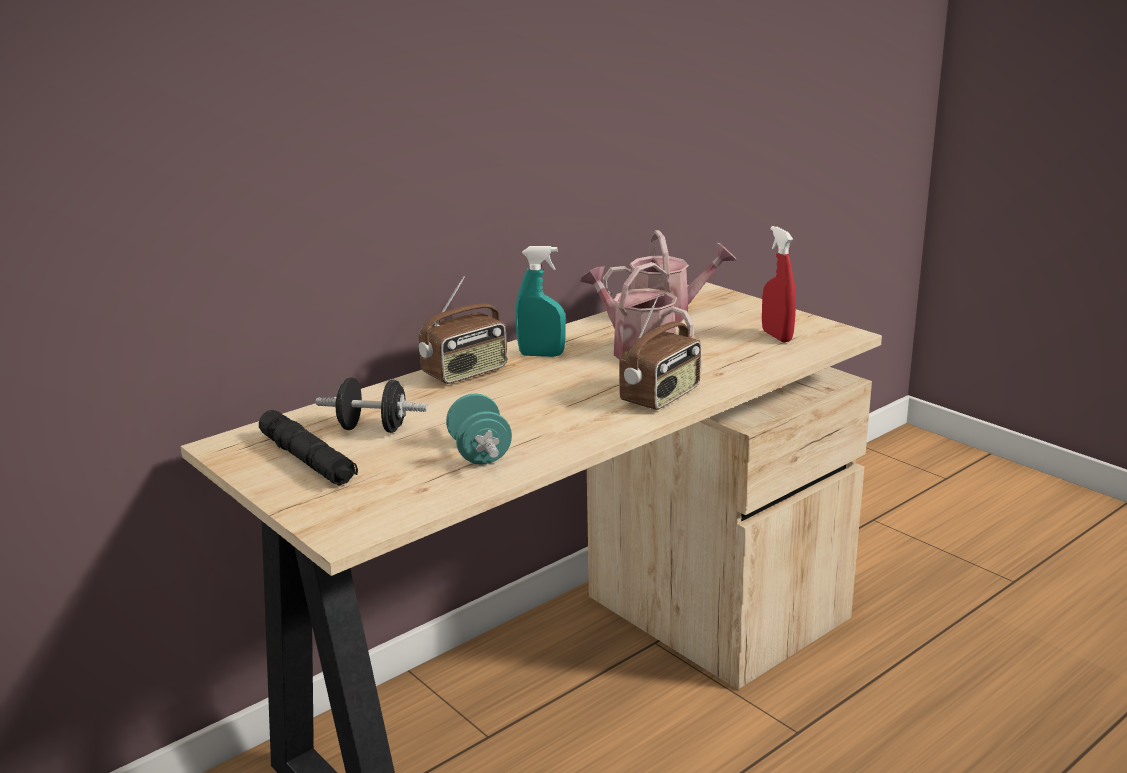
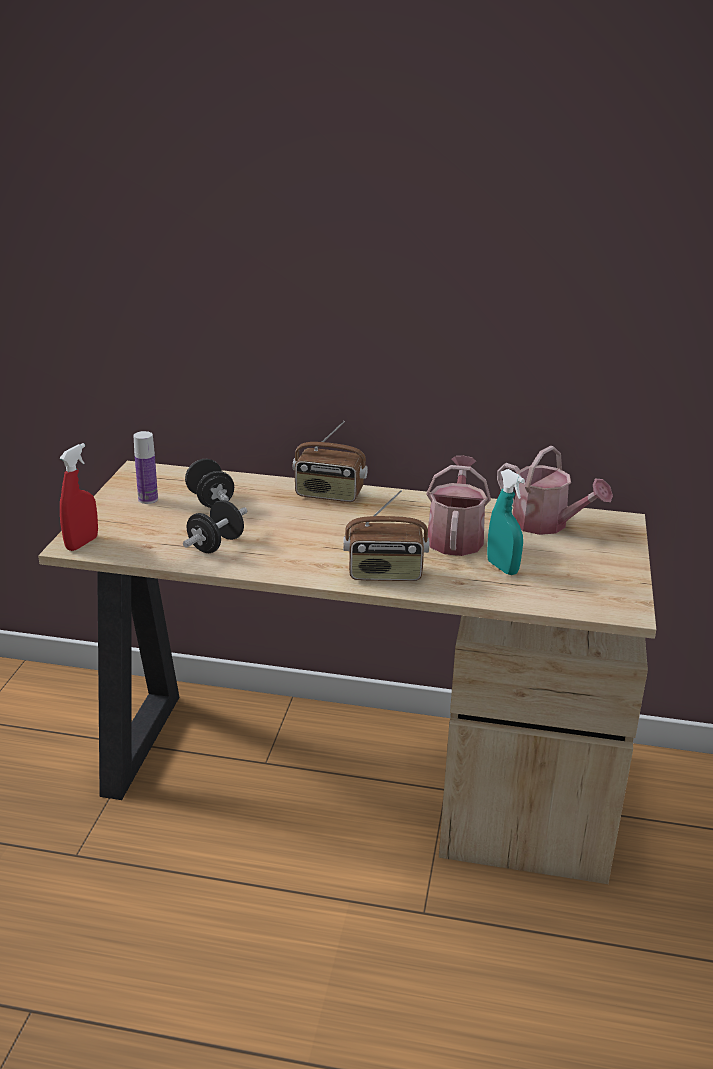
camera: 50 degrees right, 5 degrees up
black flashlight [259,410,358,486] -> bottle [133,431,158,504]
turquoise dumbbell [446,393,512,465] -> black dumbbell [183,500,247,553]
turquoise spray bottle [516,246,566,357] -> turquoise spray bottle moved to [487,469,525,575]
red spray bottle [762,226,796,342] -> red spray bottle moved to [60,443,98,551]

